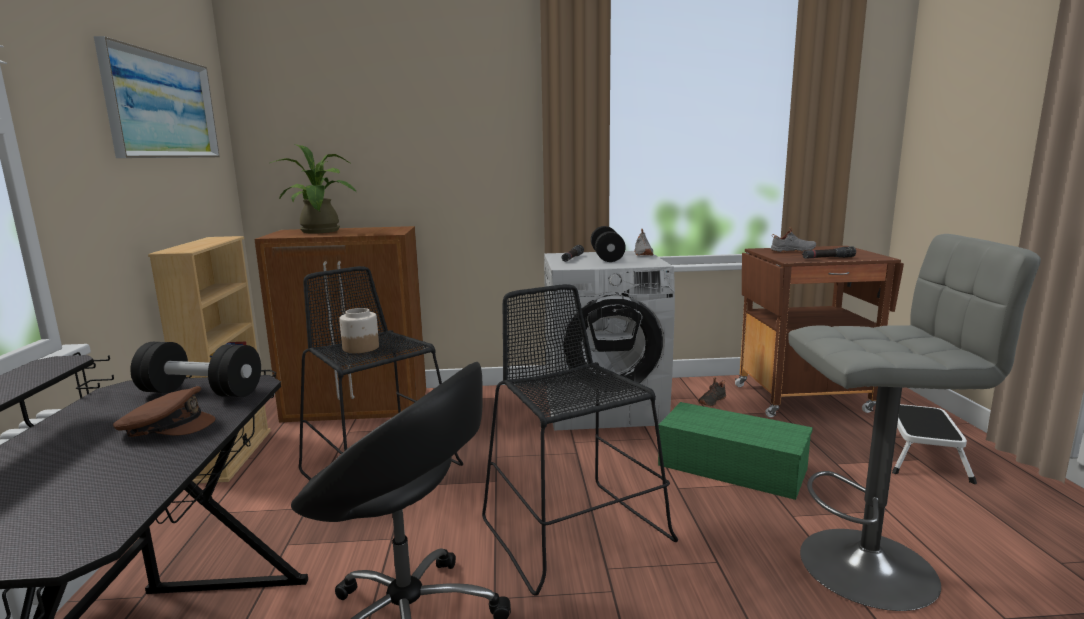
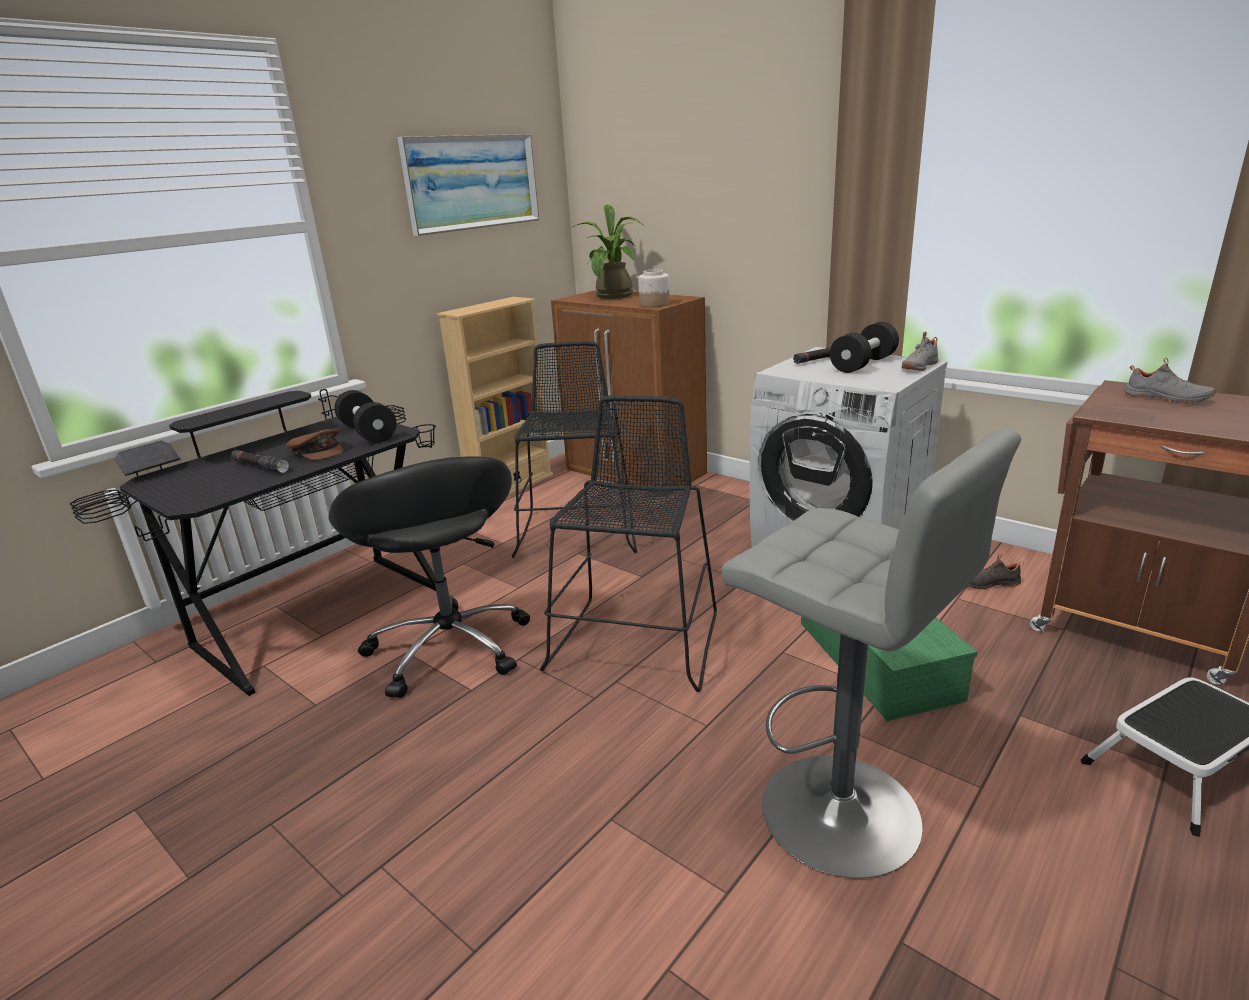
camera: 45 degrees right, 10 degrees up
jar [339,308,379,353] -> jar moved to [638,269,670,307]
black flashlight [802,246,856,259] -> black flashlight moved to [231,450,290,473]

